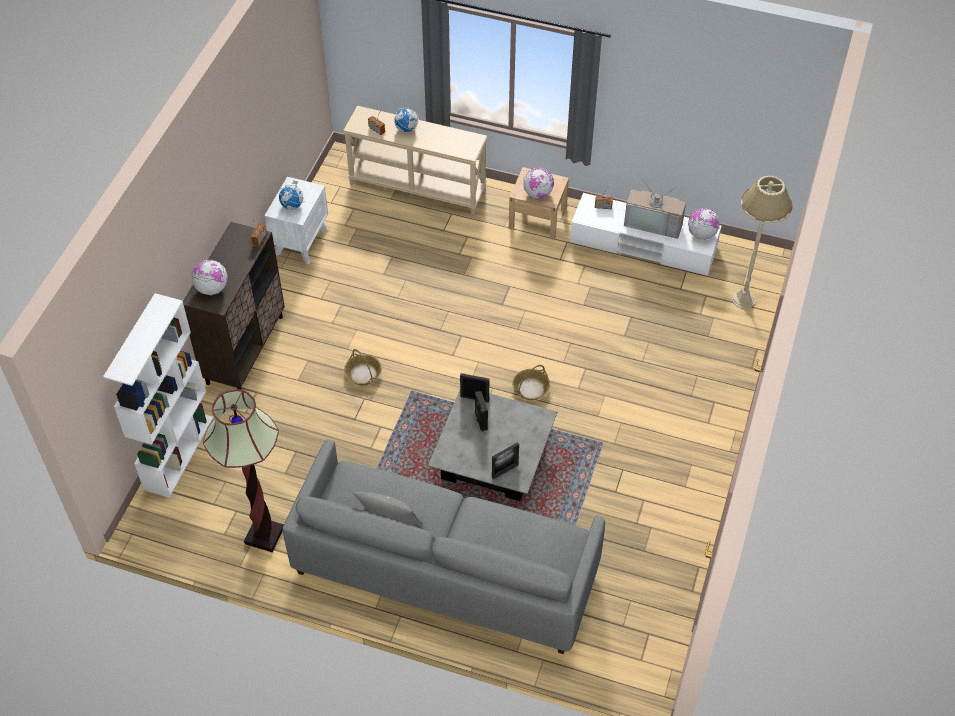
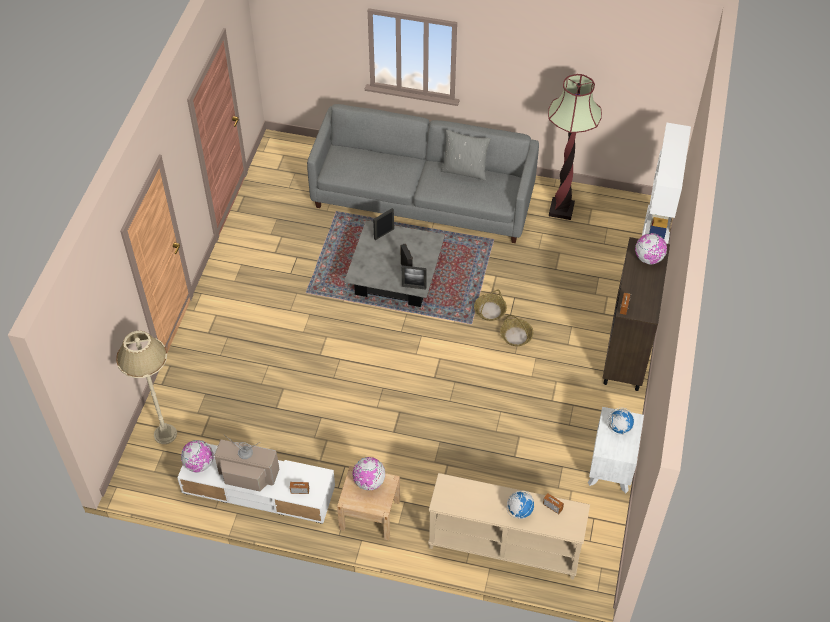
camera: 175 degrees right, 0 degrees up
basket [512,365,550,400] -> basket moved to [474,290,507,321]

